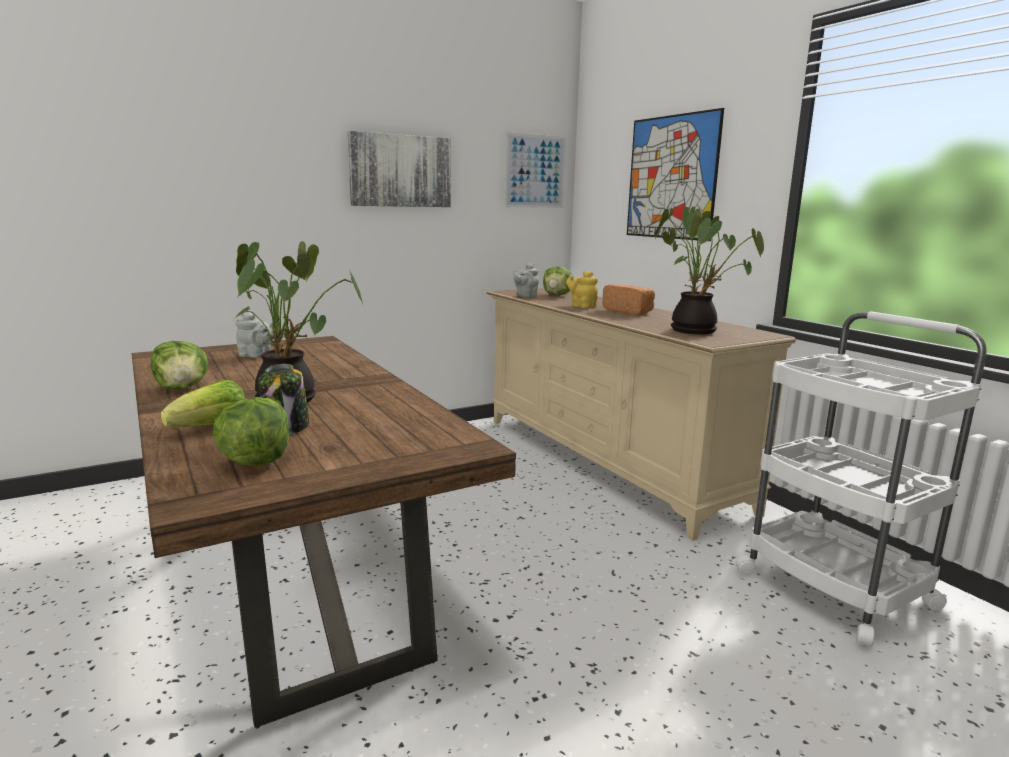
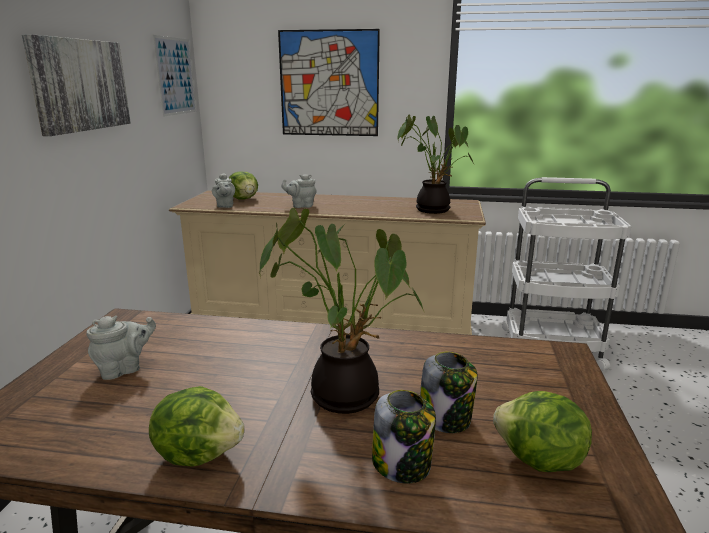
camera: 50 degrees left, 5 degrees up
lettuce [161,380,245,427] -> jar [372,390,436,484]
yellow teapot [566,271,598,308] -> grey teapot [281,174,317,208]
bread [602,284,655,315] -> none

